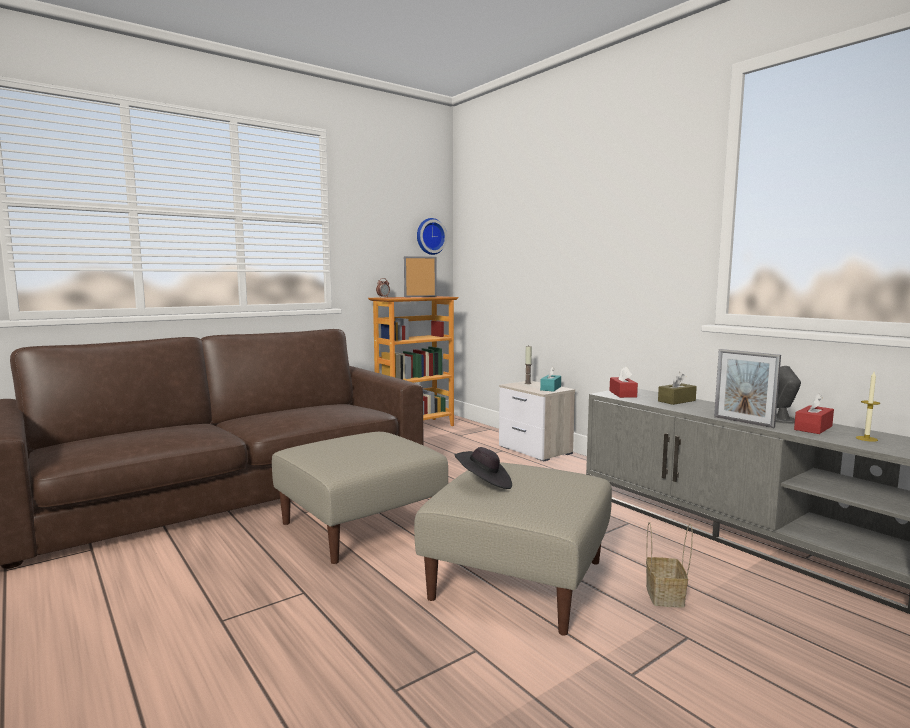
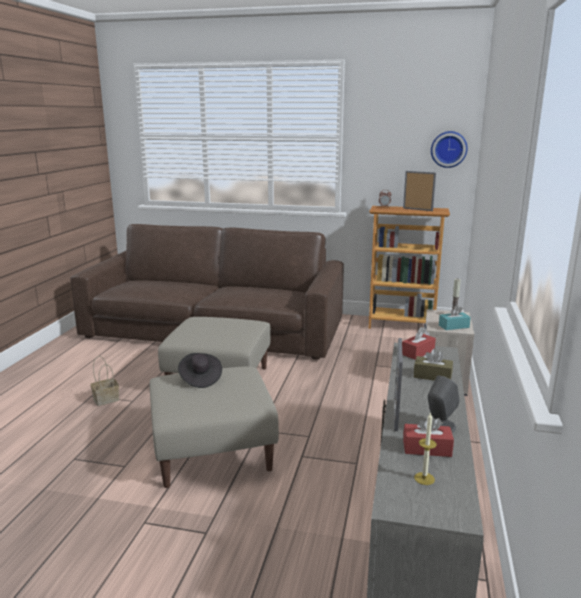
camera: 50 degrees right, 10 degrees up
basket [646,522,693,608] -> basket moved to [91,356,119,406]

